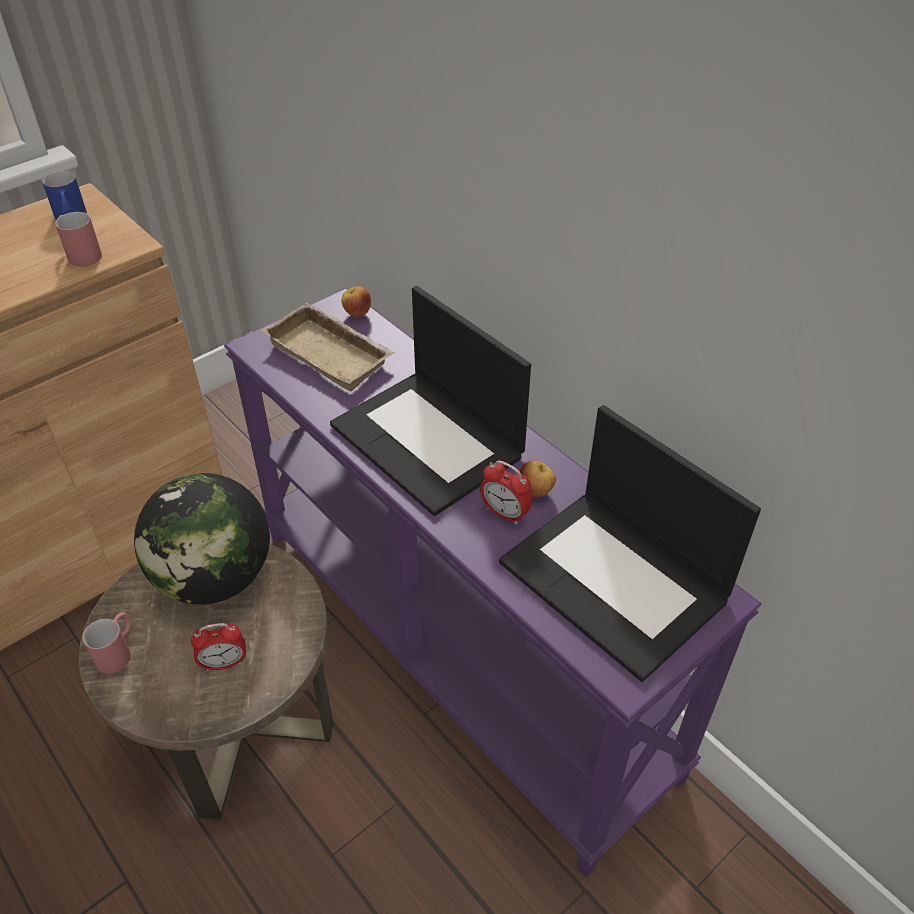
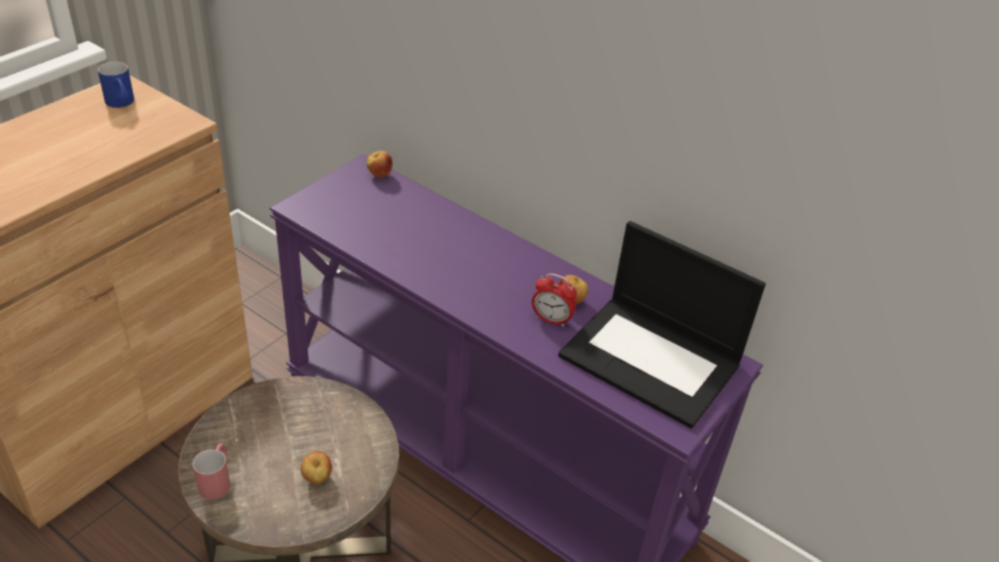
camera: 15 degrees left, 5 degrees down
red mug [55,212,102,267] -> none
globe [134,473,270,605] -> none
alarm clock [191,623,246,671] -> apple [301,451,332,484]
beige tray [262,303,394,391] -> none
laptop [330,286,531,516] -> none

